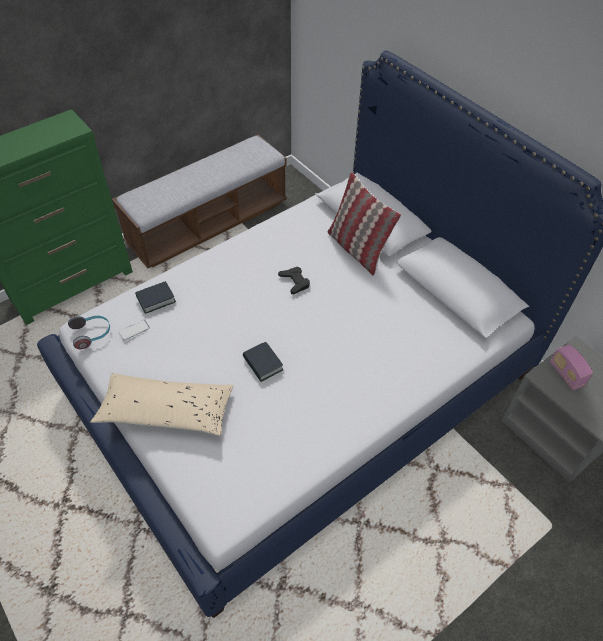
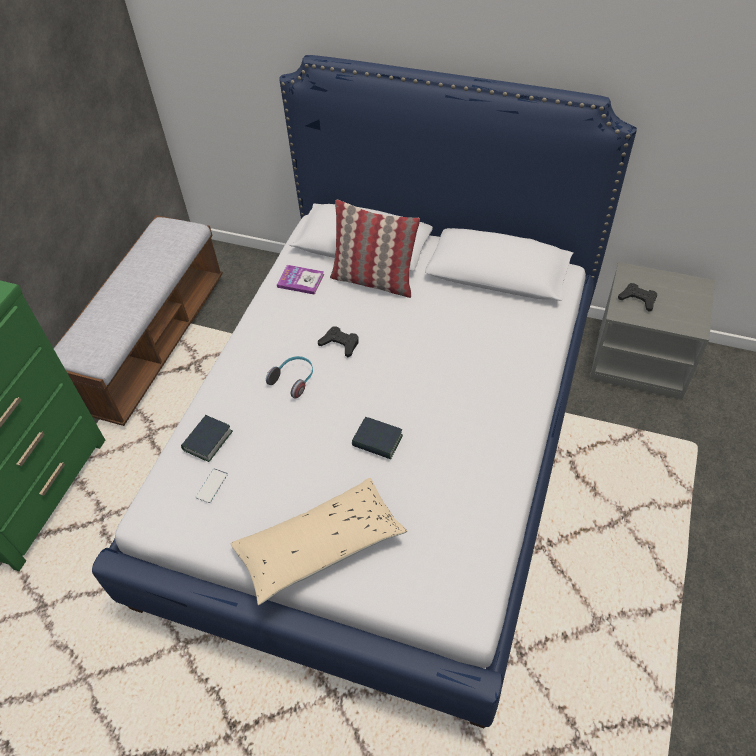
camera: 30 degrees left, 0 degrees up
headphones [68,316,110,349] -> headphones moved to [266,356,313,399]
radio [550,345,593,390] -> black game controller [618,283,657,312]
none -> book [277,265,324,295]

